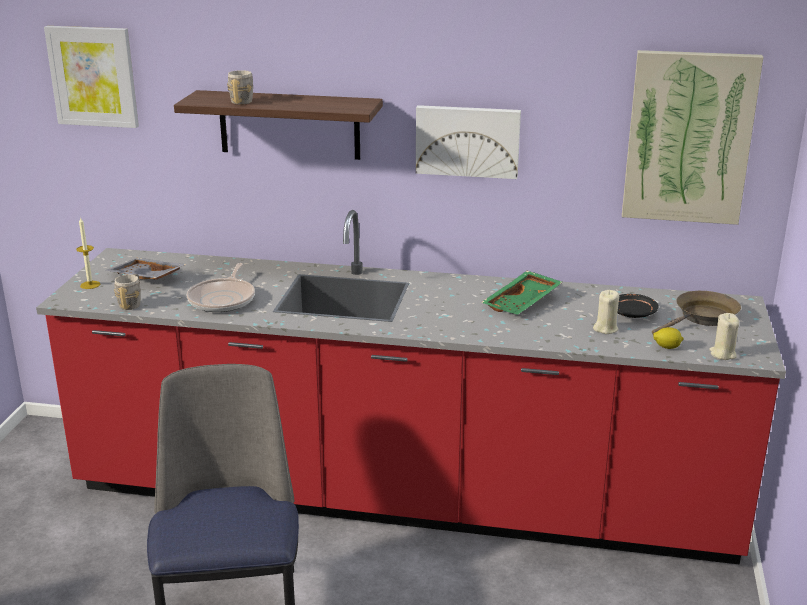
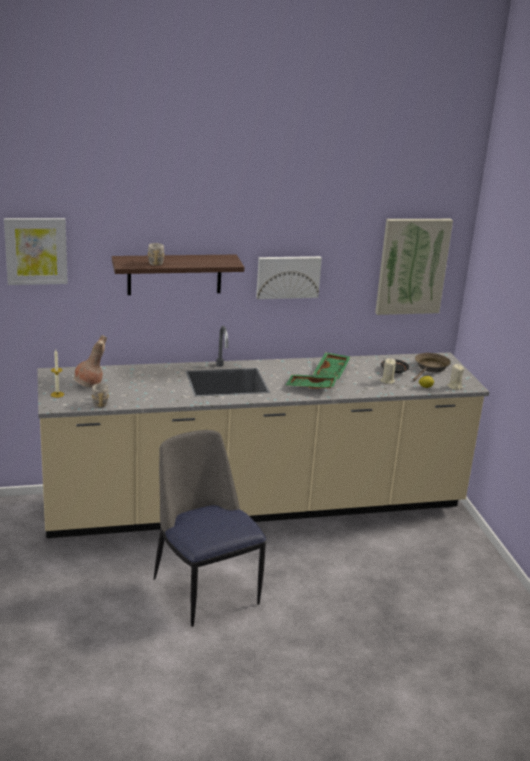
camera: 25 degrees left, 0 degrees up
red counter [36,210,786,565] -> beige counter [37,326,489,538]
grey tray [106,258,186,280] -> brown vase [74,335,107,388]
frying pan [187,263,255,312] -> none
none -> green tray [286,375,338,389]

